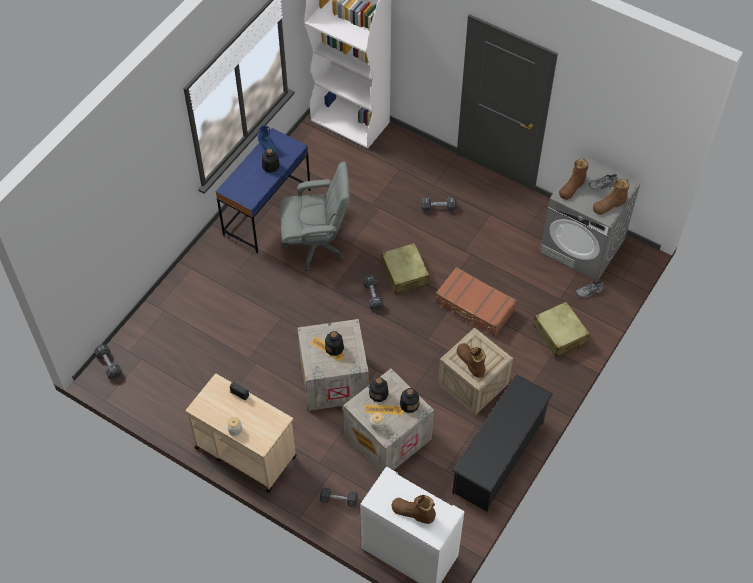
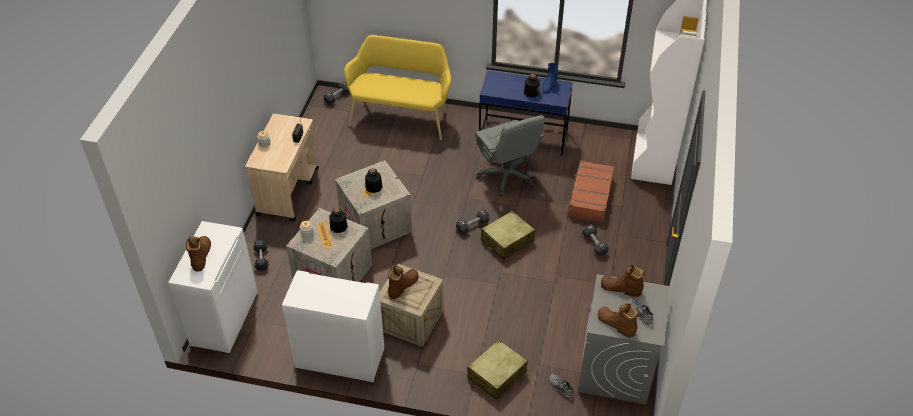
camera: 70 degrees right, 10 degrees down
bottle [400,388,419,413] -> none
brown suitcase [435,267,517,337] -> brown suitcase moved to [567,161,614,223]
black shoe rack [452,374,553,512] -> white cabinet [282,270,384,383]
none -> yellow bench [344,35,451,140]

